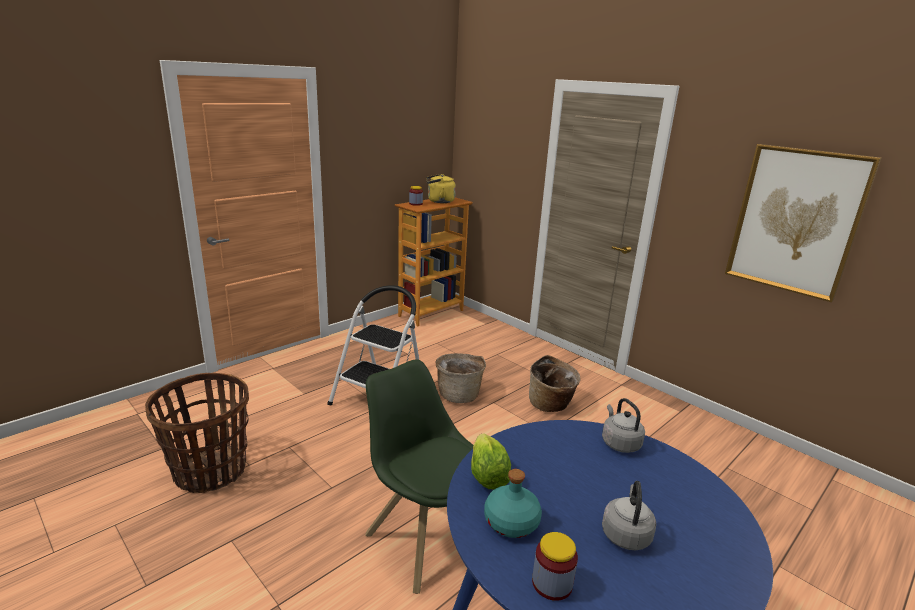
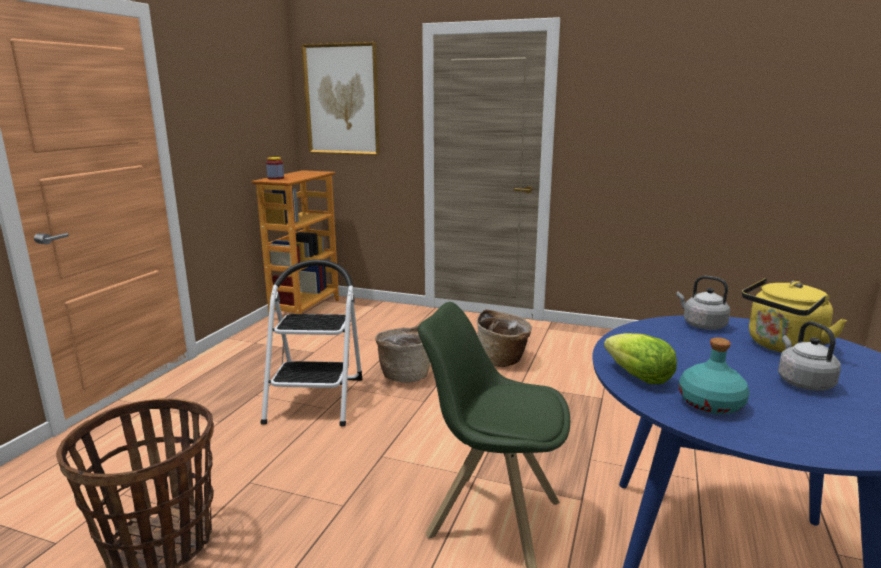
camera: 25 degrees left, 5 degrees down
yellow kettle [426,174,456,203] -> yellow kettle moved to [742,278,847,353]
jar [532,532,578,601] -> none
picture [725,144,881,302] -> picture moved to [301,42,380,155]

